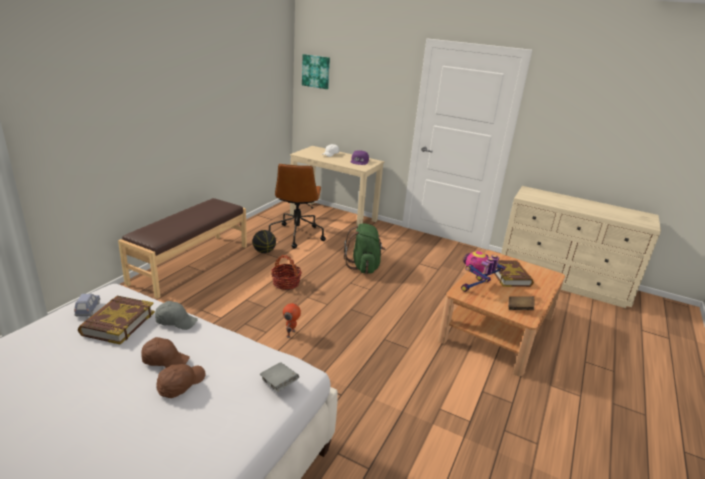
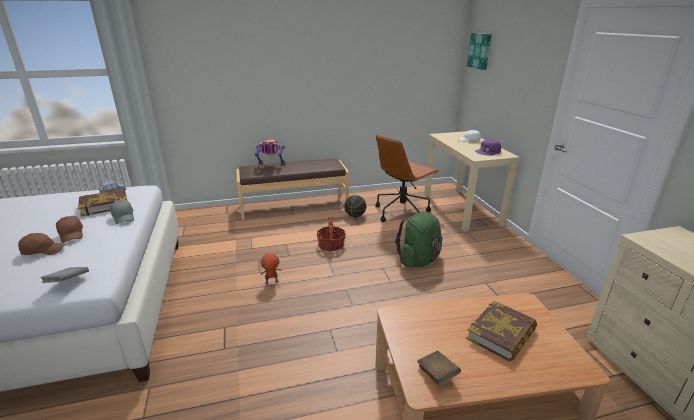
camera: 50 degrees right, 0 degrees up
toy robot [461,251,505,292] -> toy robot moved to [255,139,285,165]

